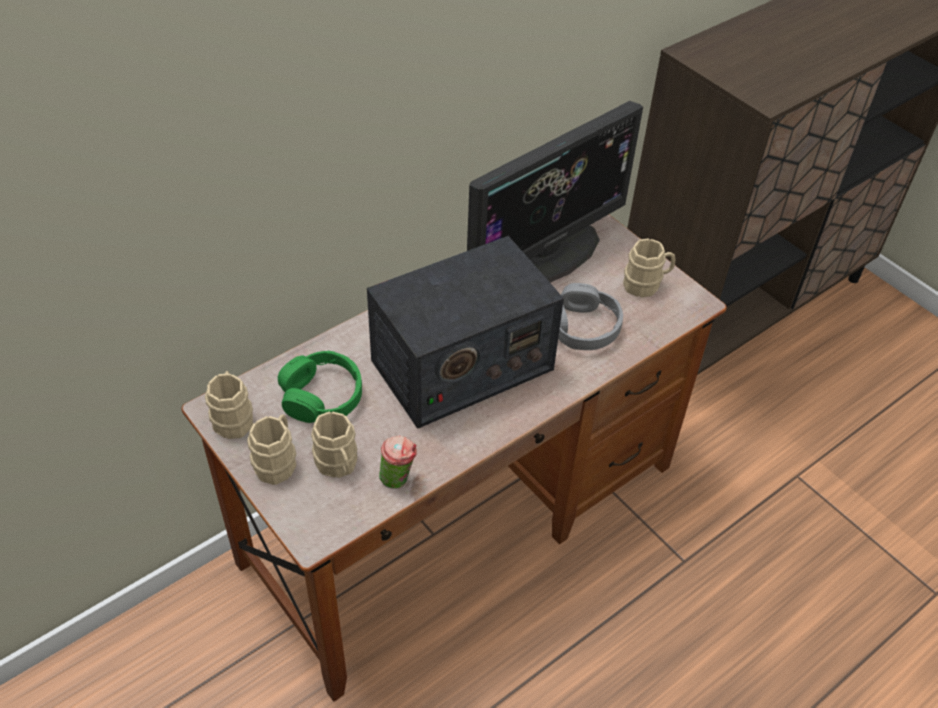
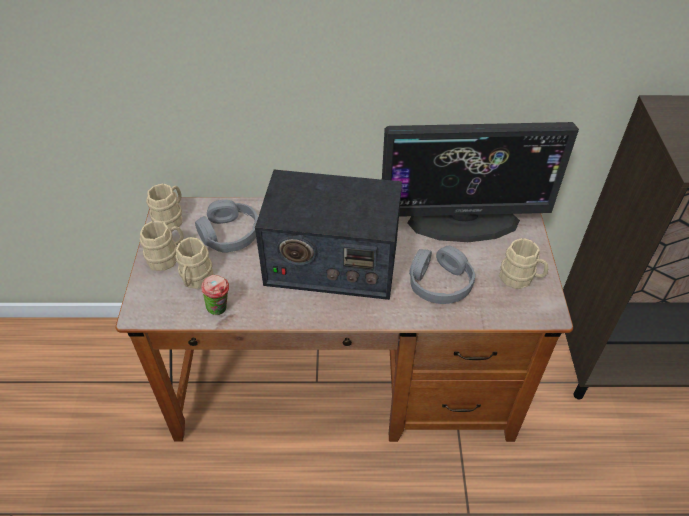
camera: 40 degrees right, 0 degrees up
green headphones [278,351,362,423] -> grey headphones [195,200,258,253]

